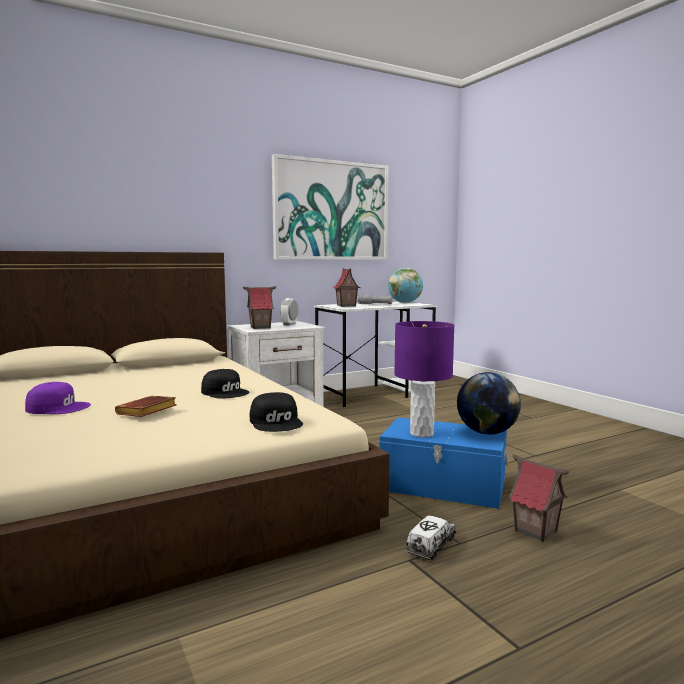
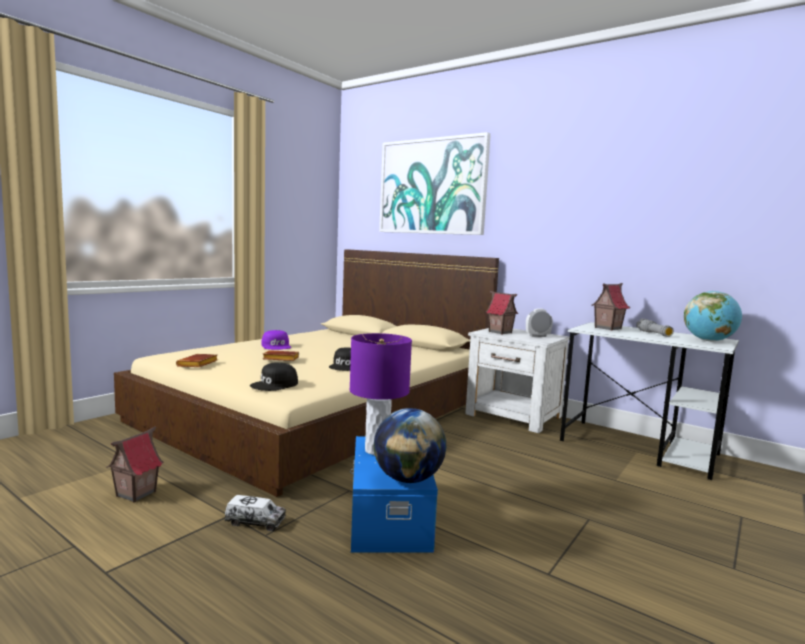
camera: 65 degrees right, 0 degrees up
picture [272,154,389,260] -> picture moved to [379,132,491,235]
toy house [508,454,569,542] -> toy house moved to [106,426,164,503]
none -> brown book [176,354,218,367]

